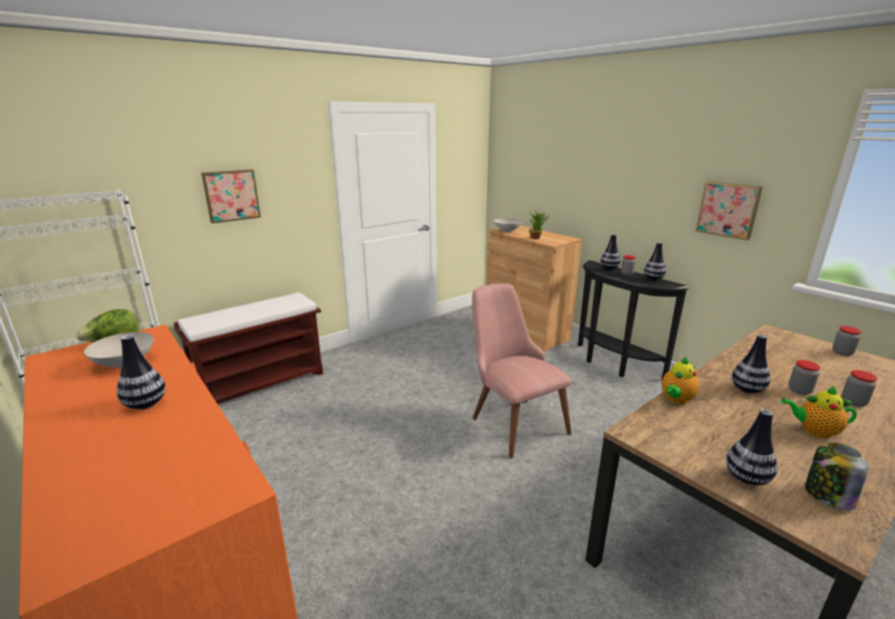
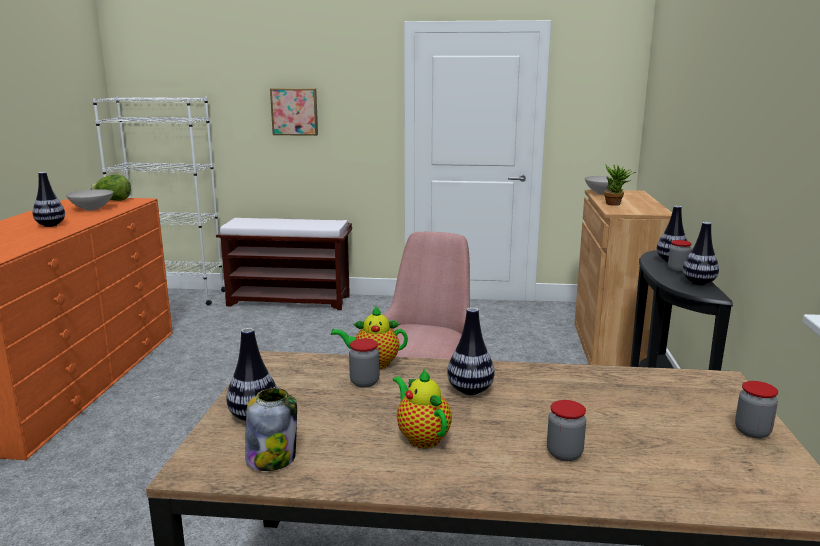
camera: 45 degrees right, 5 degrees down
picture [696,182,763,240] -> none
jar [789,360,820,395] -> jar moved to [349,338,379,388]

